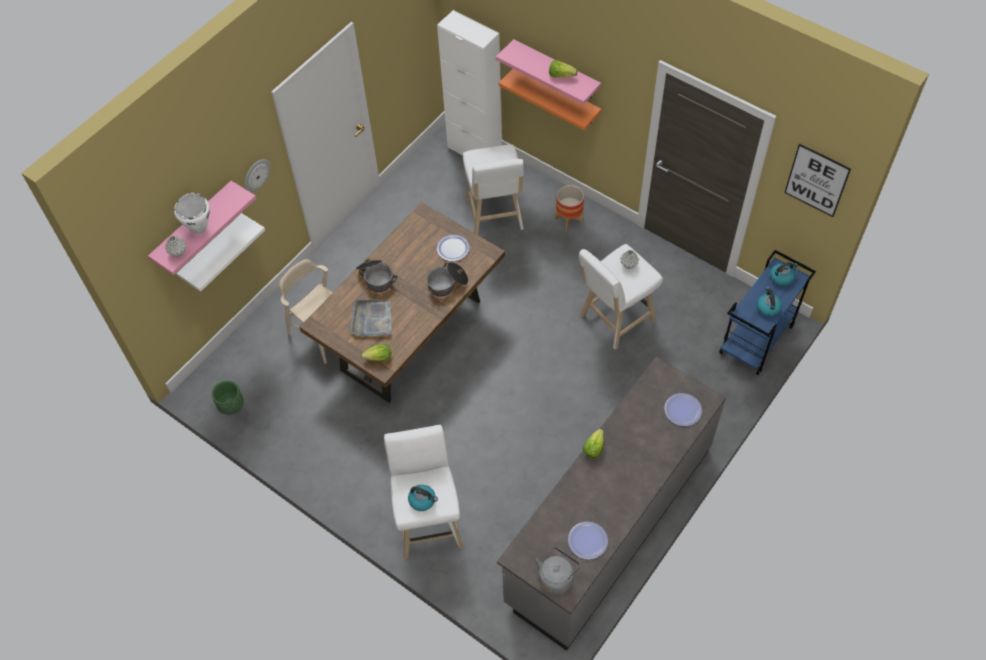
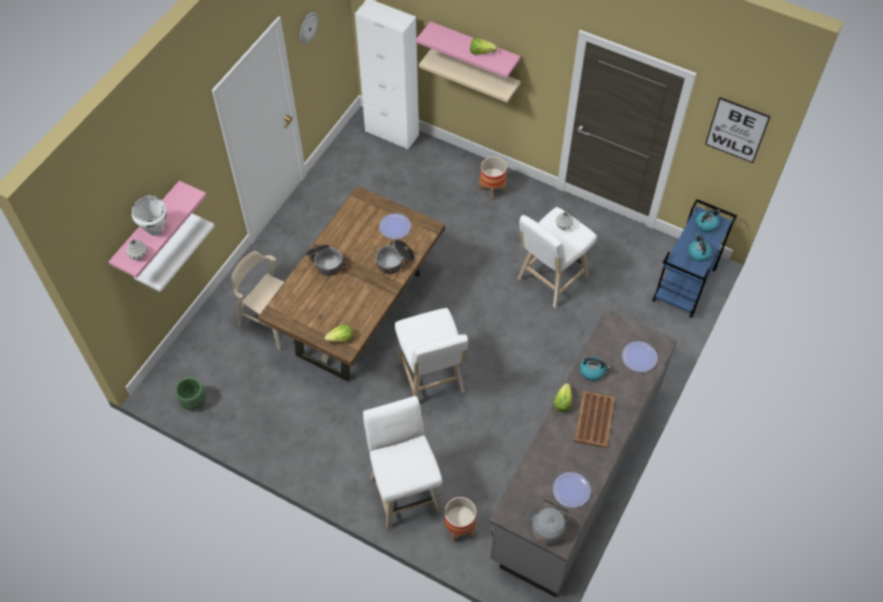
camera: 10 degrees left, 0 degrees up
wall clock [245,159,270,192] -> wall clock moved to [300,12,319,44]
grey tray [350,299,391,336] -> none
kettle [408,485,438,511] -> kettle moved to [580,356,610,381]
white stool [463,145,524,235] -> white stool moved to [395,308,468,398]
orange shelf [499,69,601,130] -> beige shelf [419,49,521,102]
none -> planter [444,497,477,543]
none -> brown tray [574,391,615,448]

